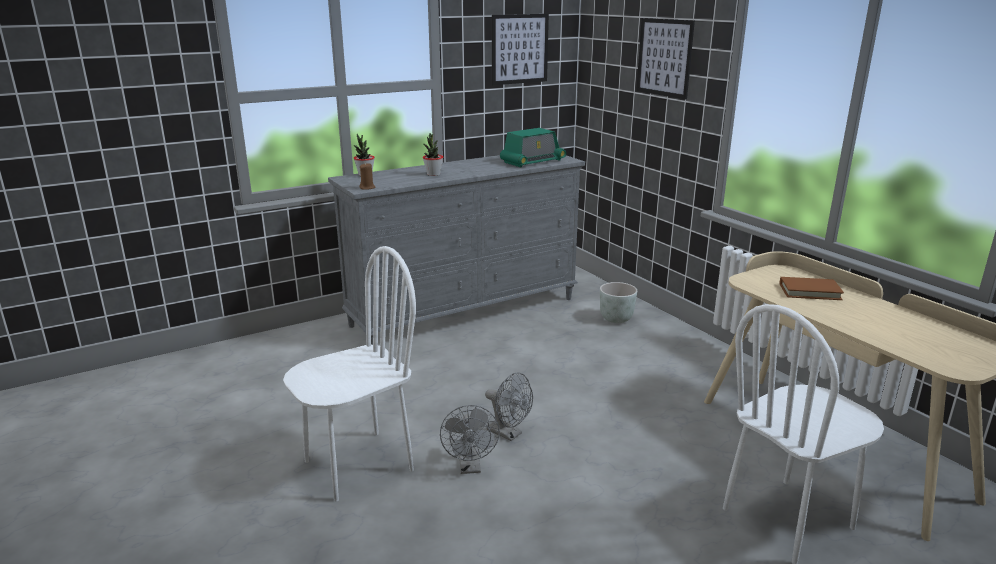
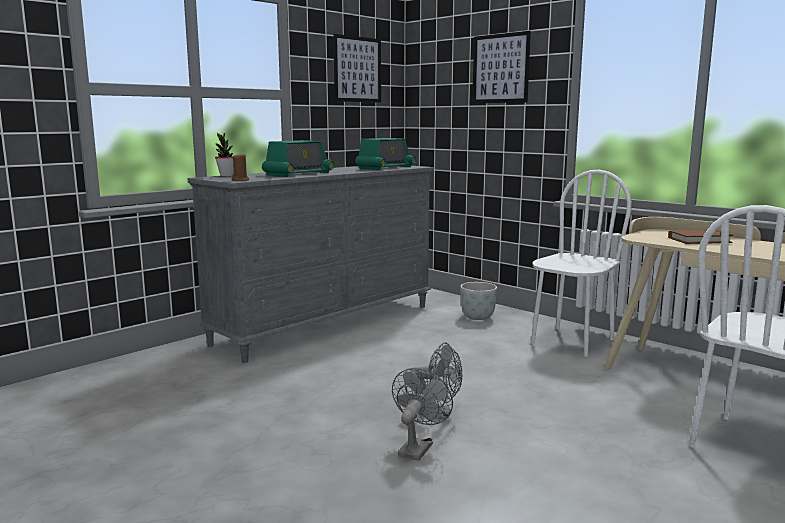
camera: 15 degrees left, 10 degrees down
white chair [283,246,416,501] -> white chair moved to [531,170,632,357]
potted plant [423,133,443,176] -> radio [262,140,335,177]
grey fan [440,405,500,474] -> grey fan turned 135 degrees counterclockwise [392,368,453,461]

